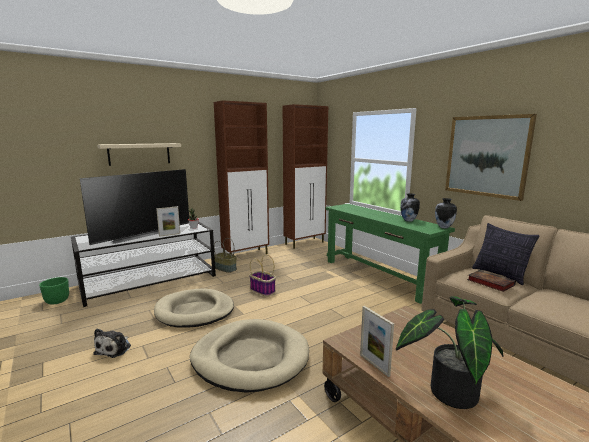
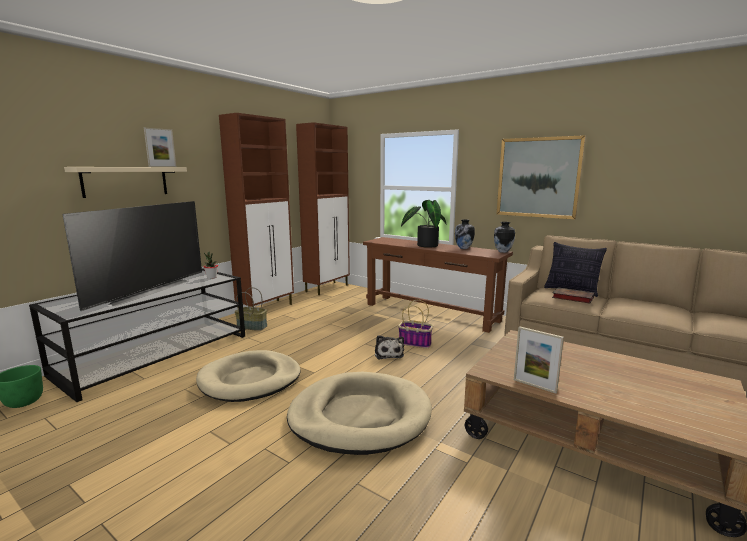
camera: 20 degrees left, 0 degrees up
plush toy [93,329,131,358] -> plush toy moved to [375,335,404,359]
picture frame [156,206,180,237] -> picture frame moved to [144,128,176,167]
basket [249,255,276,296] -> basket moved to [398,300,433,348]
green console table [325,204,455,304] -> brown console table [363,237,513,333]
potted plant [396,296,503,409] -> potted plant moved to [401,200,446,248]

